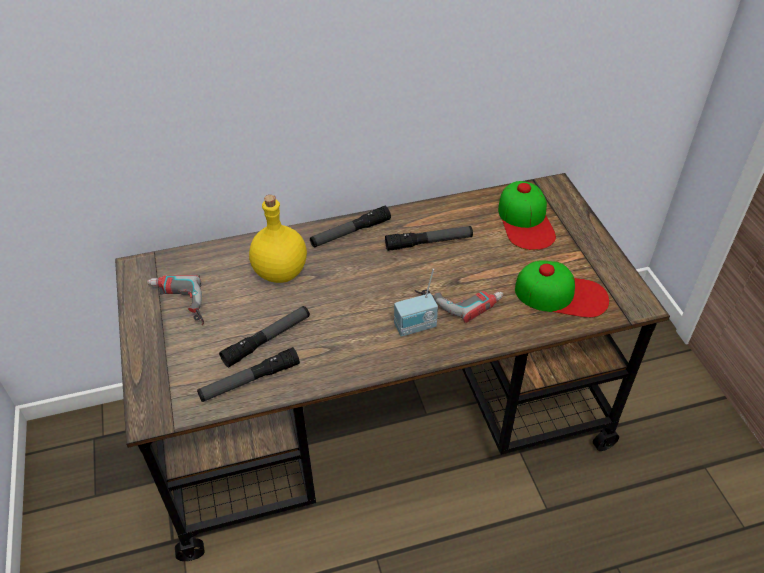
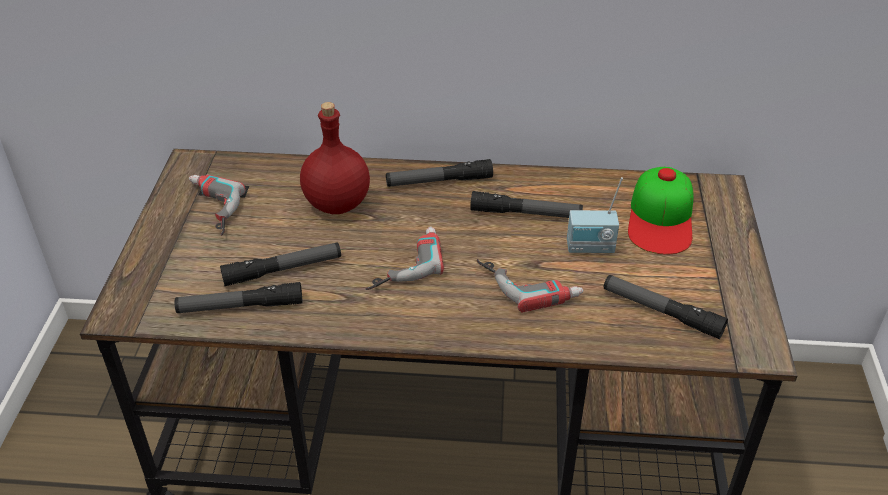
camera: 20 degrees right, 5 degrees down
yellow bottle [249,195,307,283] -> red bottle [300,102,370,214]
radio [394,269,438,337] -> radio moved to [567,177,623,253]
cap [515,261,609,318] -> flashlight [604,275,728,339]
none -> power drill [365,226,444,290]

